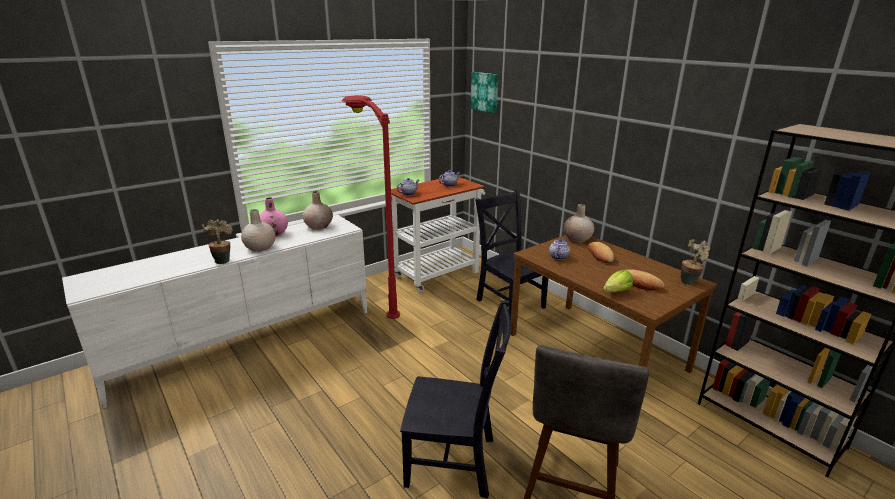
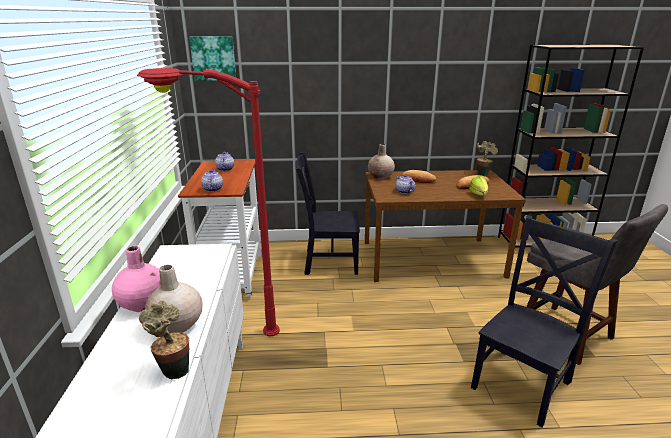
camera: 55 degrees left, 0 degrees up
beige vase [303,191,333,230] -> none

